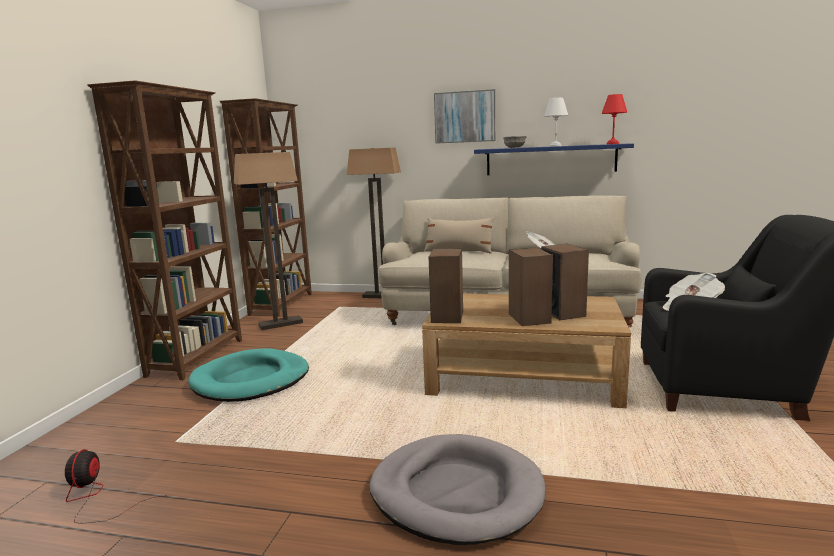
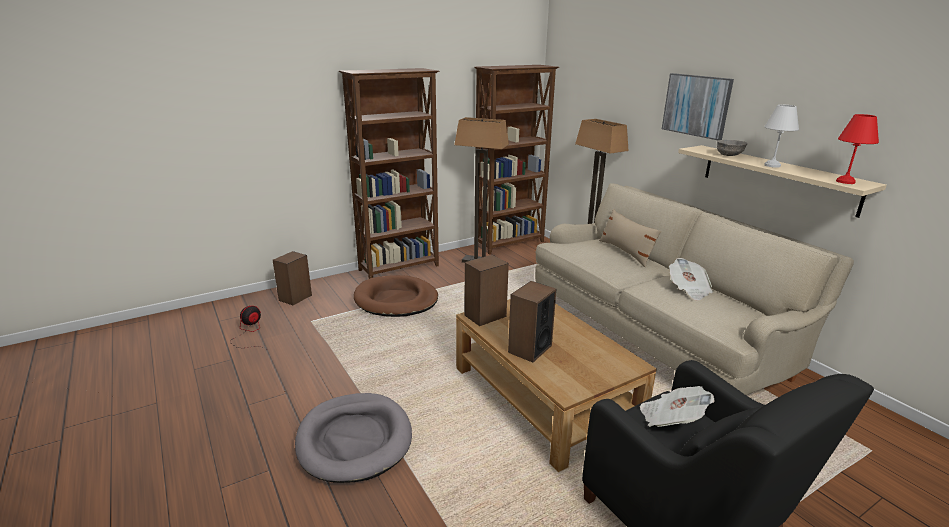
camera: 45 degrees right, 10 degrees up
turquoise dog bed [188,348,309,402] -> brown dog bed [354,275,438,317]
blue shelf [474,143,634,175] -> beige shelf [678,145,887,218]
speaker [541,244,589,320] -> speaker moved to [273,251,312,305]

